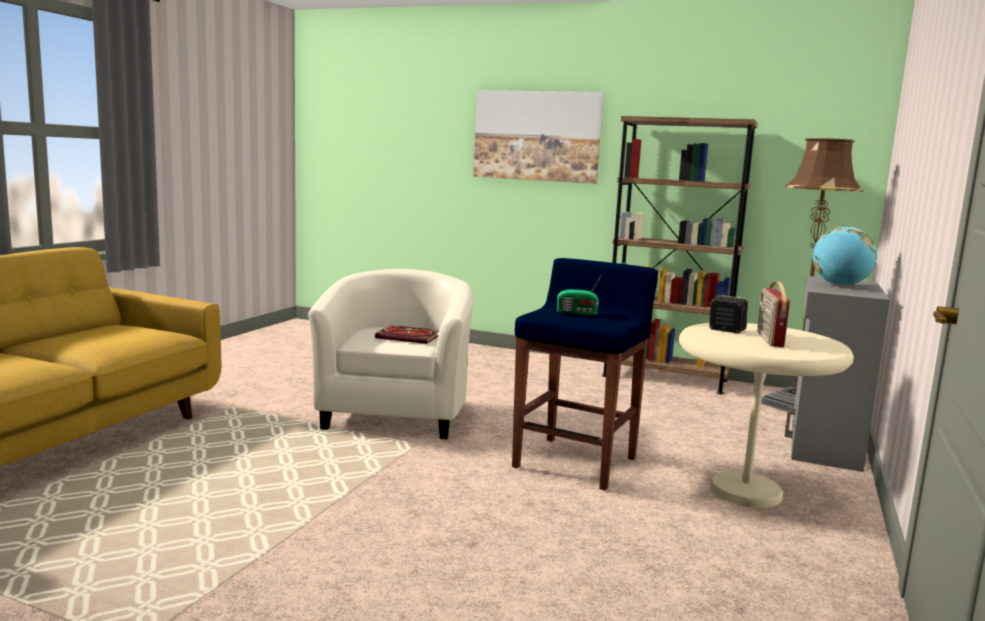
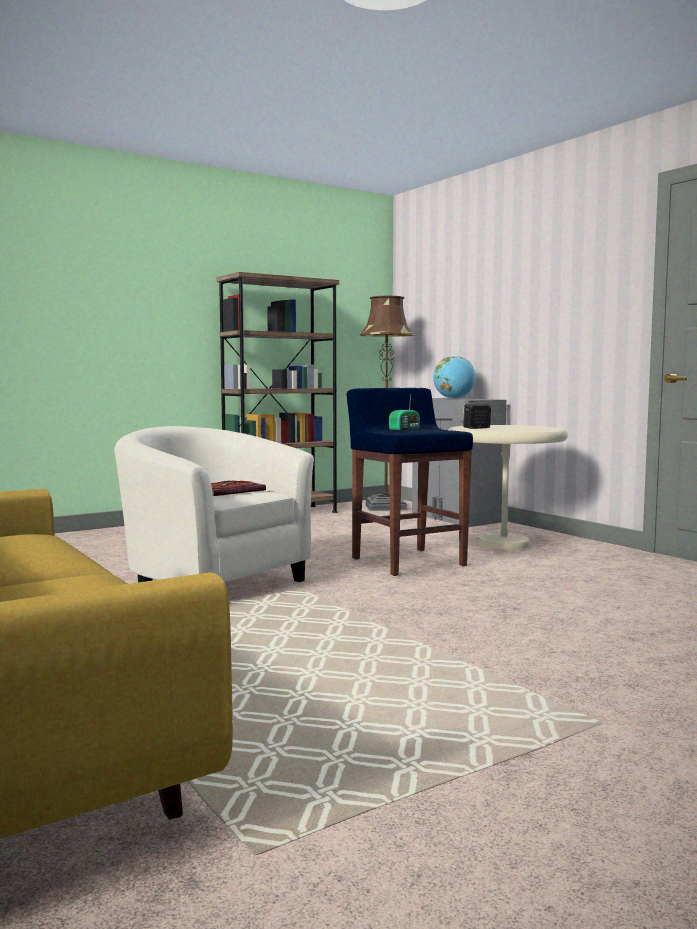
camera: 55 degrees left, 5 degrees down
picture [473,90,604,184] -> none
radio [757,281,790,347] -> none

